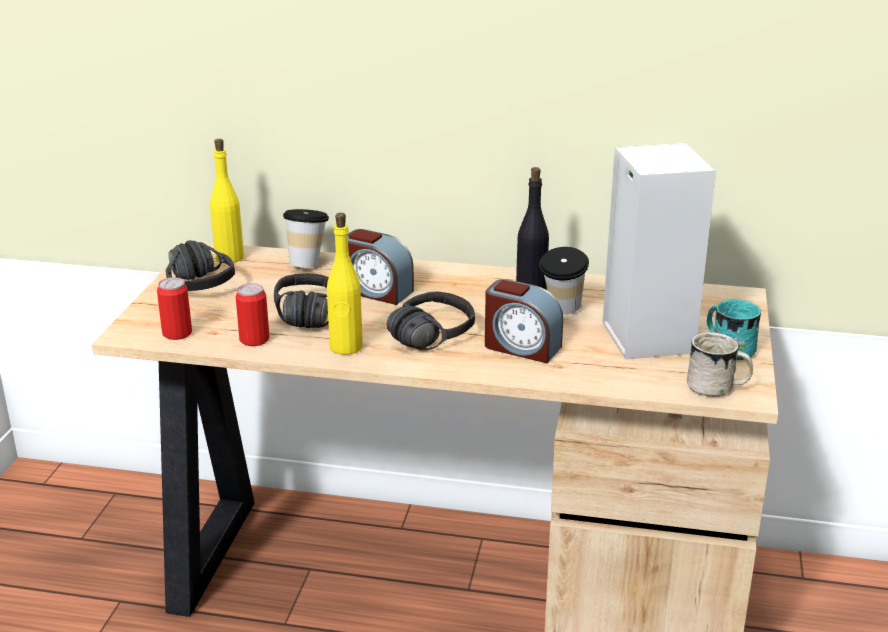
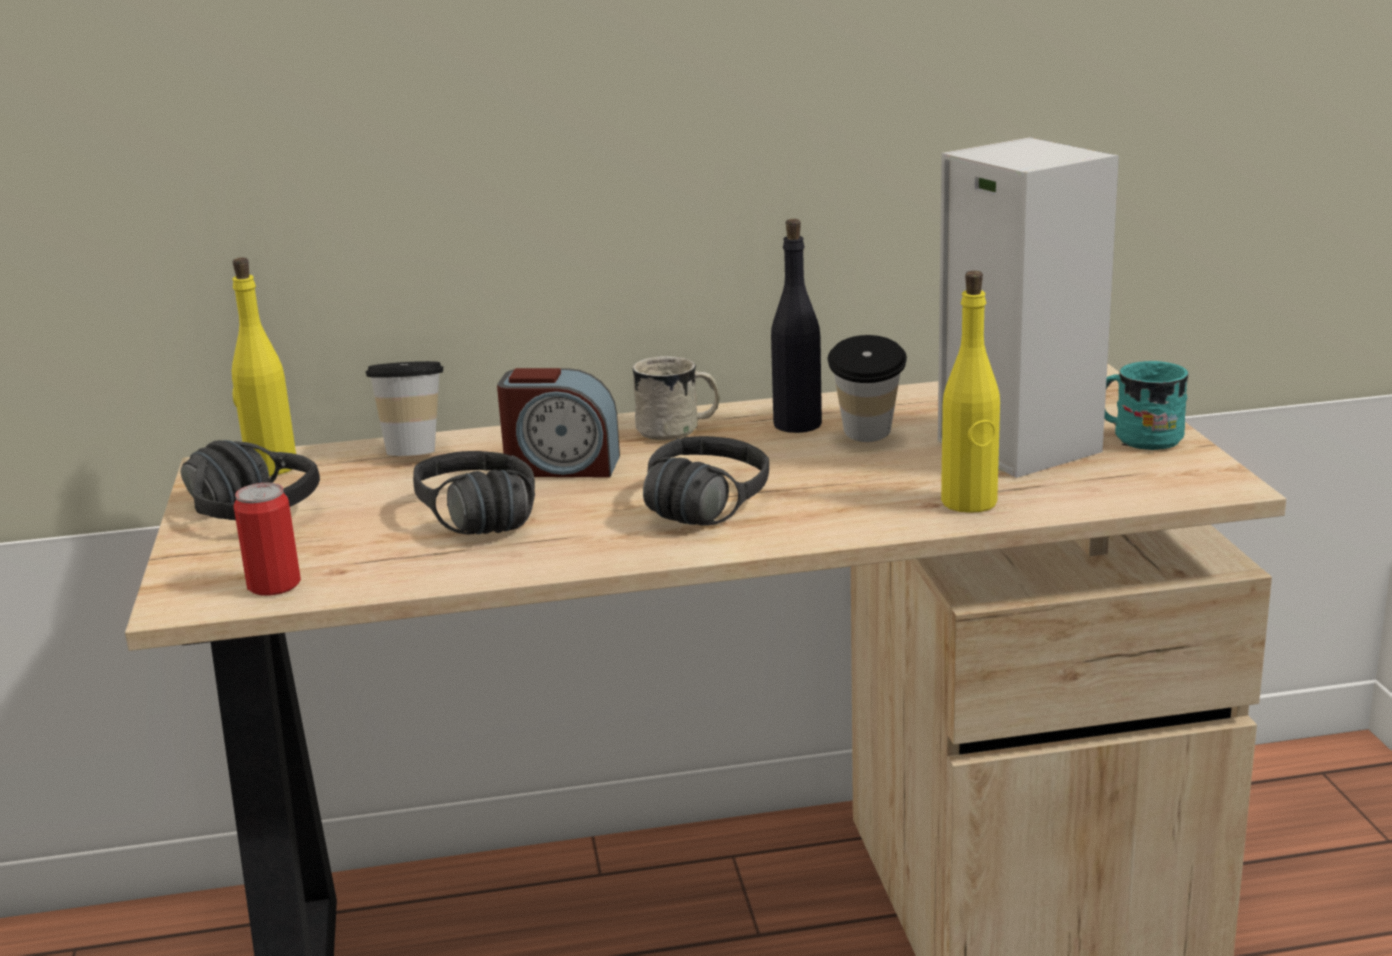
camera: 20 degrees left, 5 degrees down
can [236,283,270,346] -> none
yellow bottle [327,213,363,355] -> yellow bottle moved to [941,271,1000,513]
alarm clock [485,279,563,363] -> none
white mug [687,332,753,397] -> white mug moved to [632,356,720,440]

